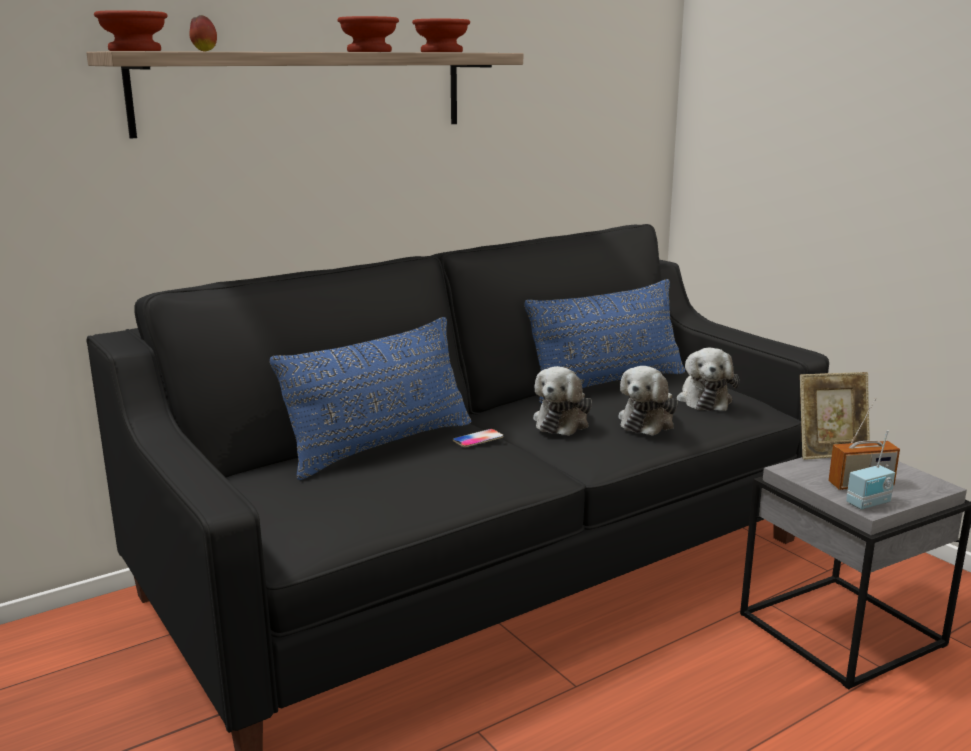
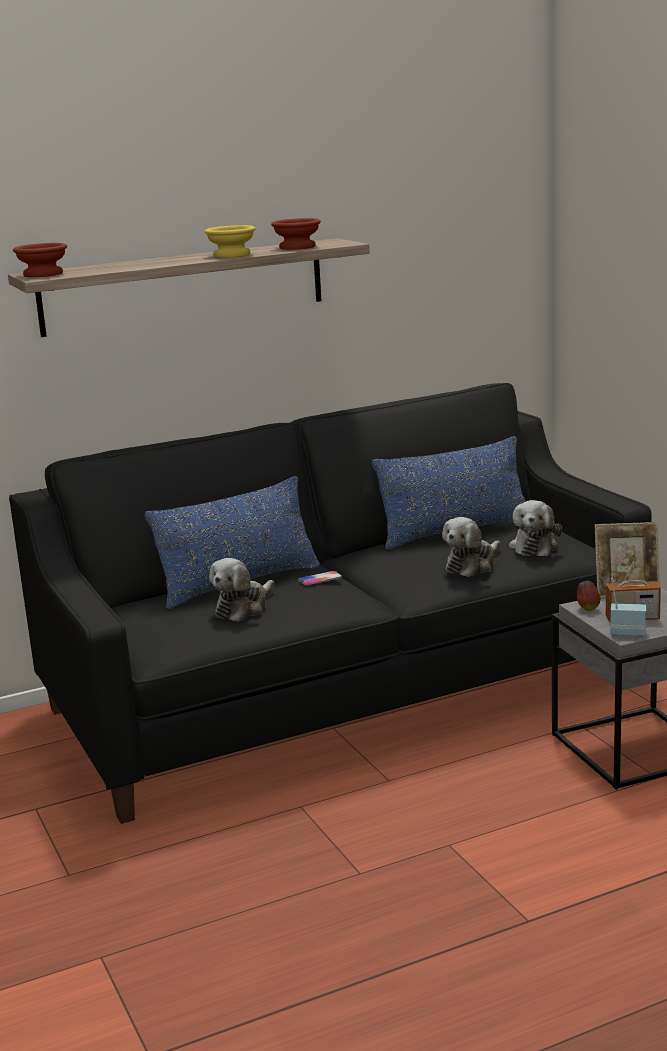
camera: 10 degrees right, 0 degrees up
apple [190,15,217,51] -> apple moved to [577,581,600,611]
brown bowl [337,16,399,52] -> yellow bowl [204,225,255,258]
plush toy [533,366,592,436] -> plush toy moved to [209,558,274,622]
radio [846,430,895,510] -> radio turned 150 degrees counterclockwise [610,578,646,637]

